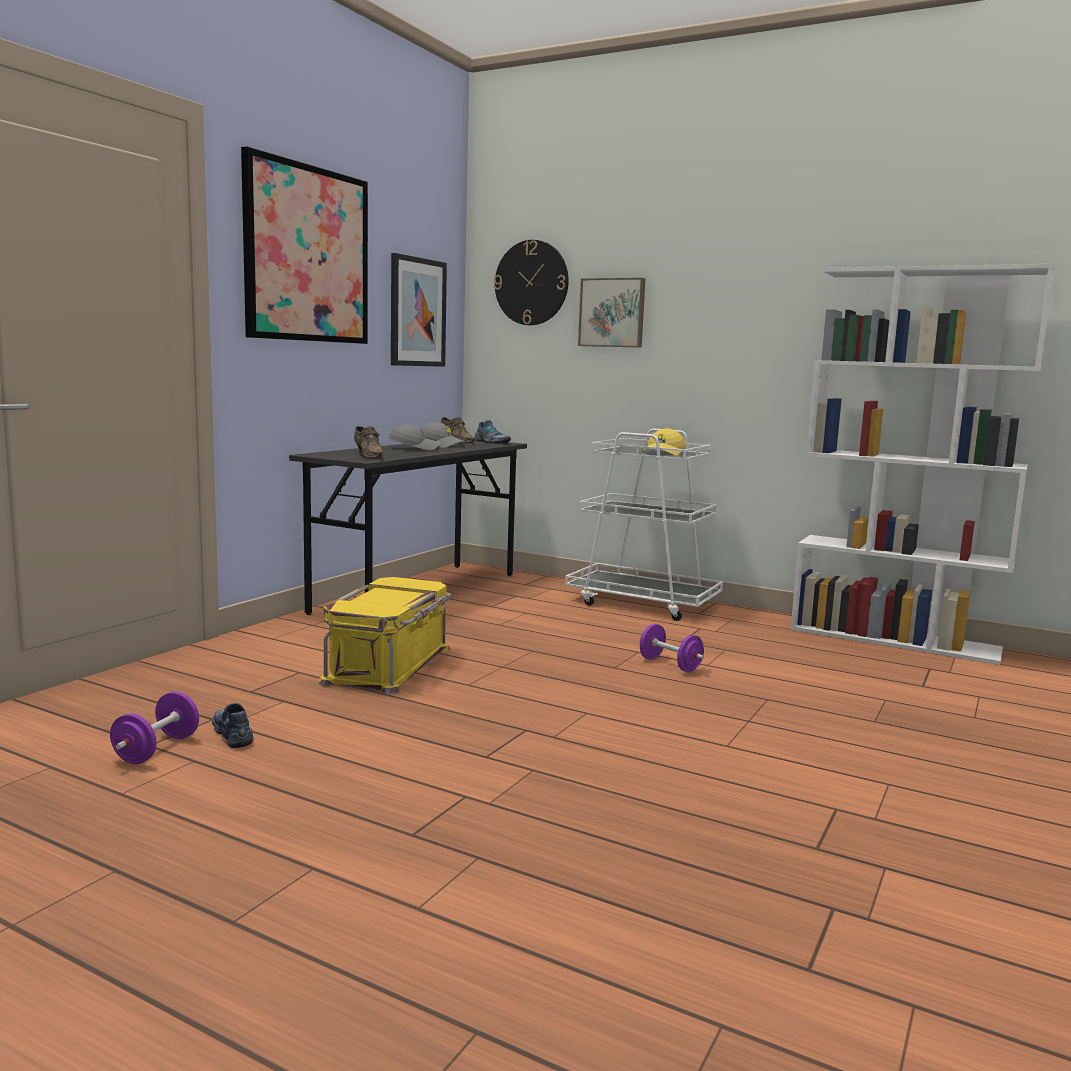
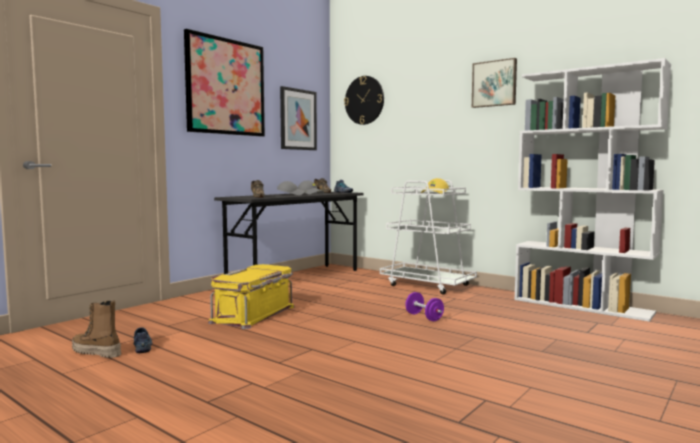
camera: 10 degrees right, 5 degrees down
purple dumbbell [110,692,199,764] -> boot [72,300,121,358]
picture [578,278,645,348] -> picture moved to [472,58,517,108]

